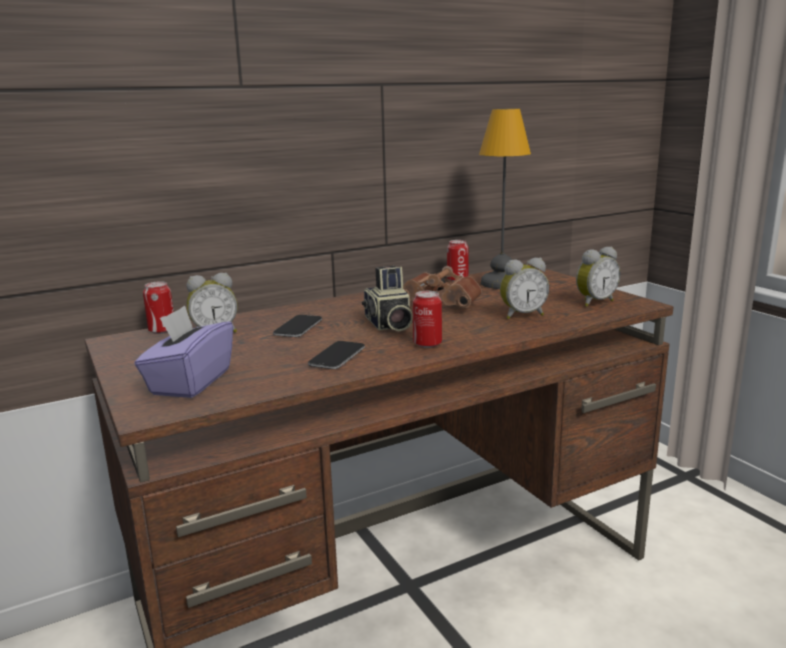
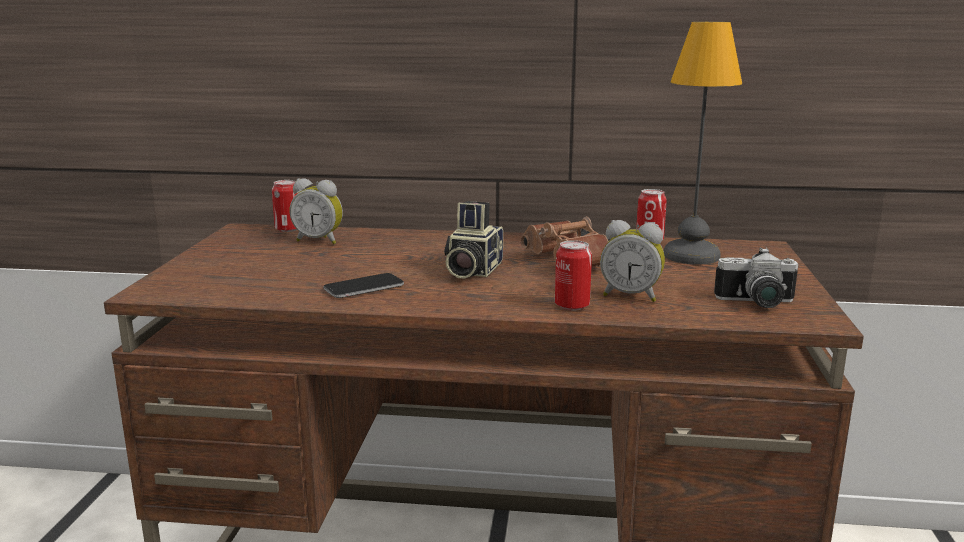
camera: 35 degrees right, 0 degrees up
purple tissue box [134,305,233,398] -> none
phone [273,315,322,337] -> none
can [413,291,442,348] -> can moved to [555,240,592,310]
alarm clock [576,246,620,307] -> camera [714,247,798,308]

